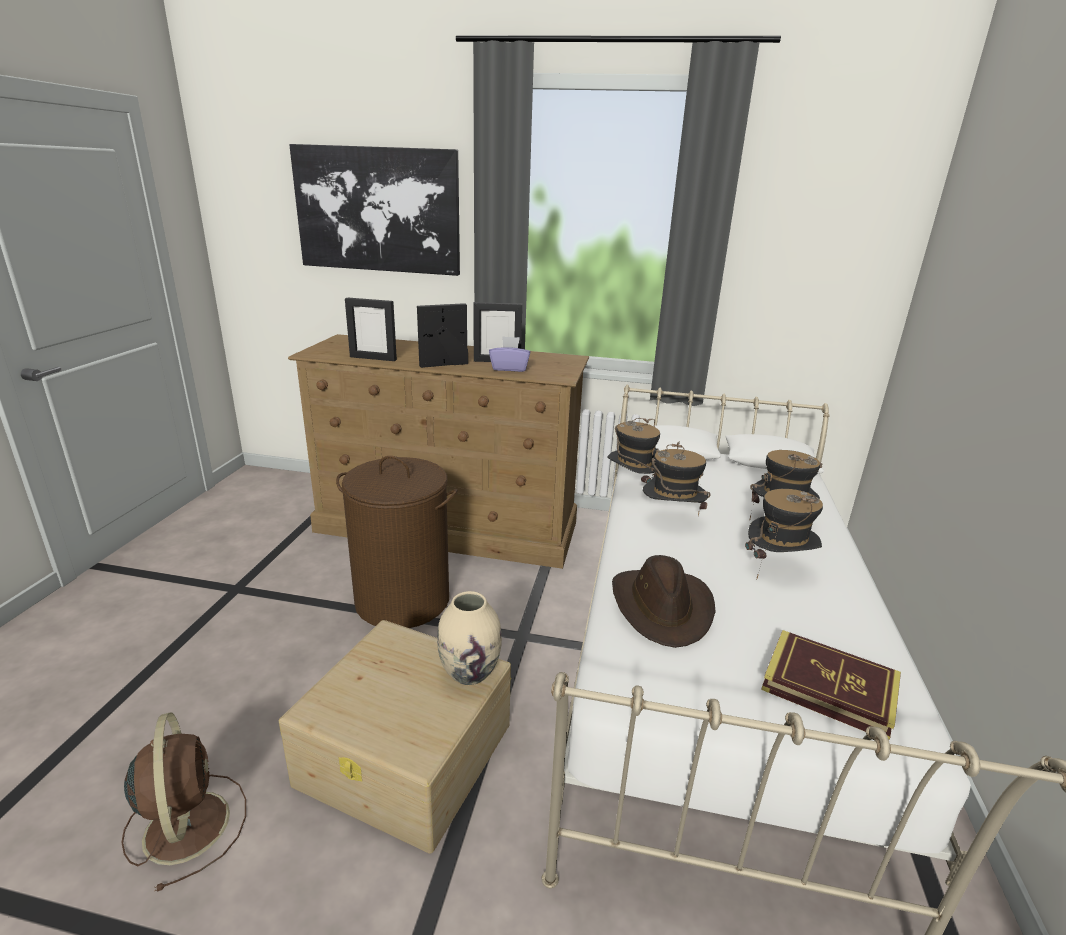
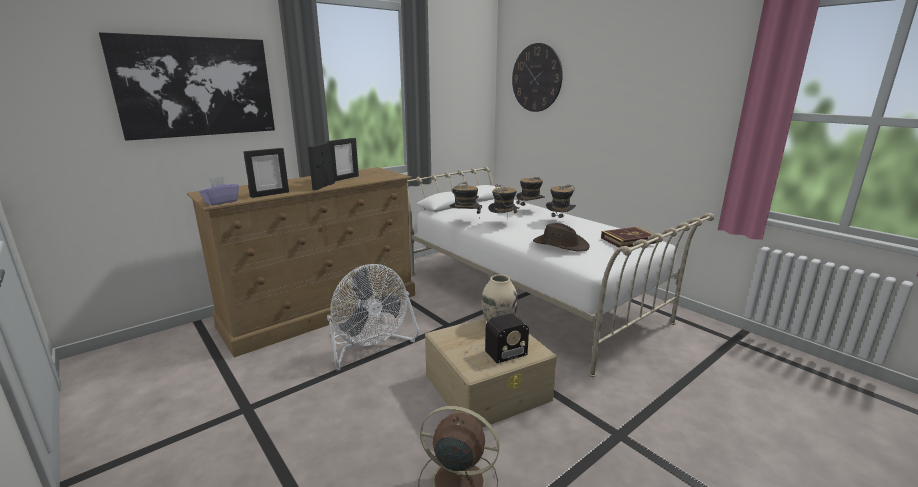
camera: 50 degrees left, 5 degrees down
brown laundry basket [336,456,458,628] -> white fan [327,264,419,370]
purple tissue box [489,336,531,372] -> purple tissue box moved to [199,176,239,206]
none -> radio [464,313,529,369]
none -> wall clock [512,43,563,112]

